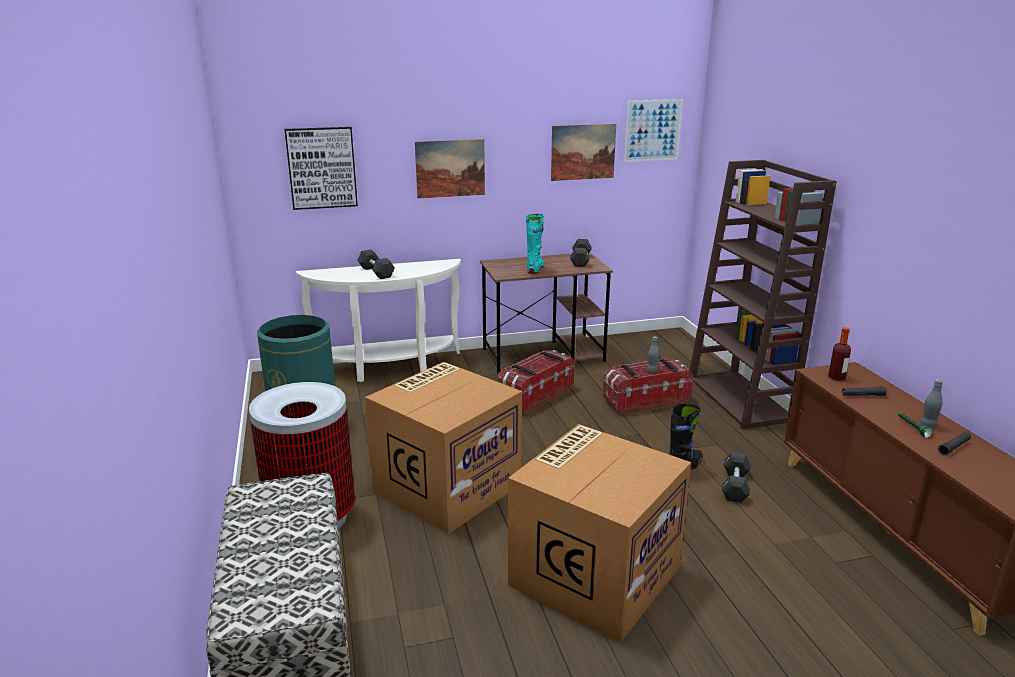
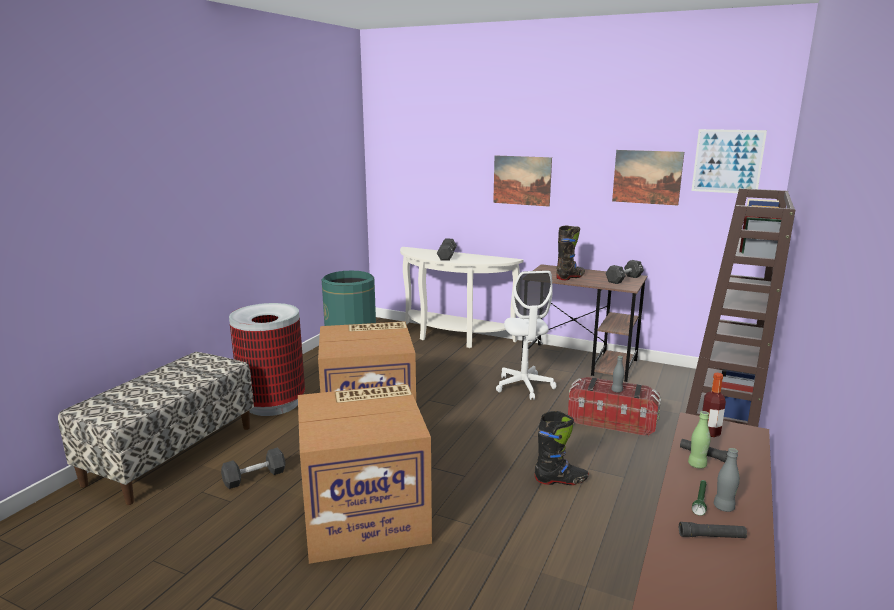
camera: 40 degrees right, 5 degrees down
picture [285,127,358,210] -> none
storage box [498,350,574,414] -> white office chair [496,271,556,400]
turquoise boot [526,214,544,274] -> black boot [556,226,585,280]
black dumbbell [722,452,751,503] -> black dumbbell moved to [221,448,286,489]
none -> green bottle [688,411,711,469]

